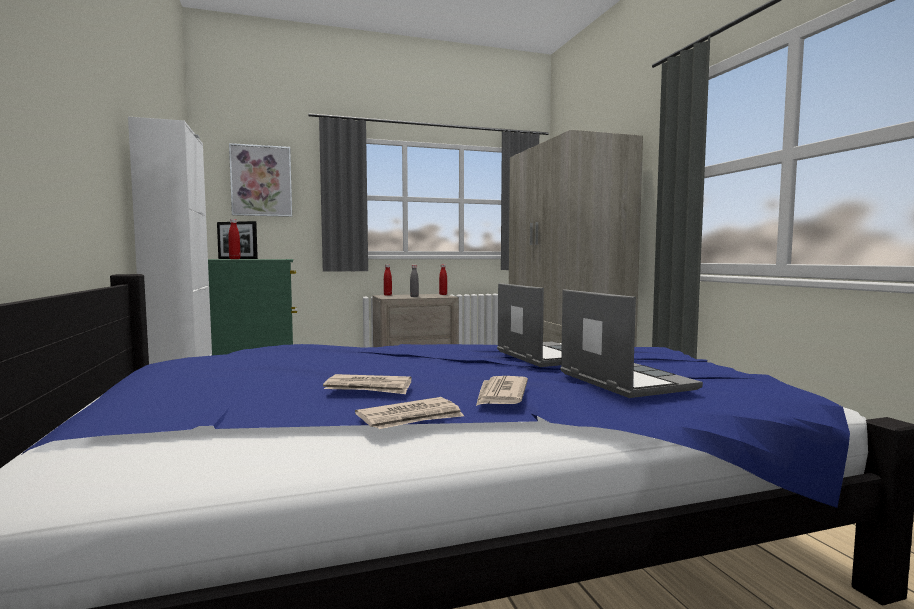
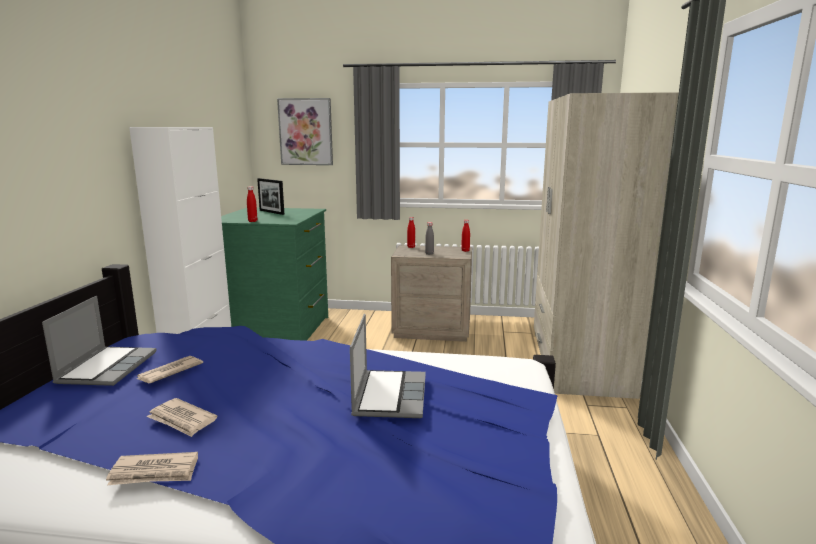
camera: 25 degrees right, 10 degrees up
newspaper [476,376,528,406] -> newspaper moved to [137,356,203,383]
laptop [560,289,703,398] -> laptop moved to [42,296,156,386]

